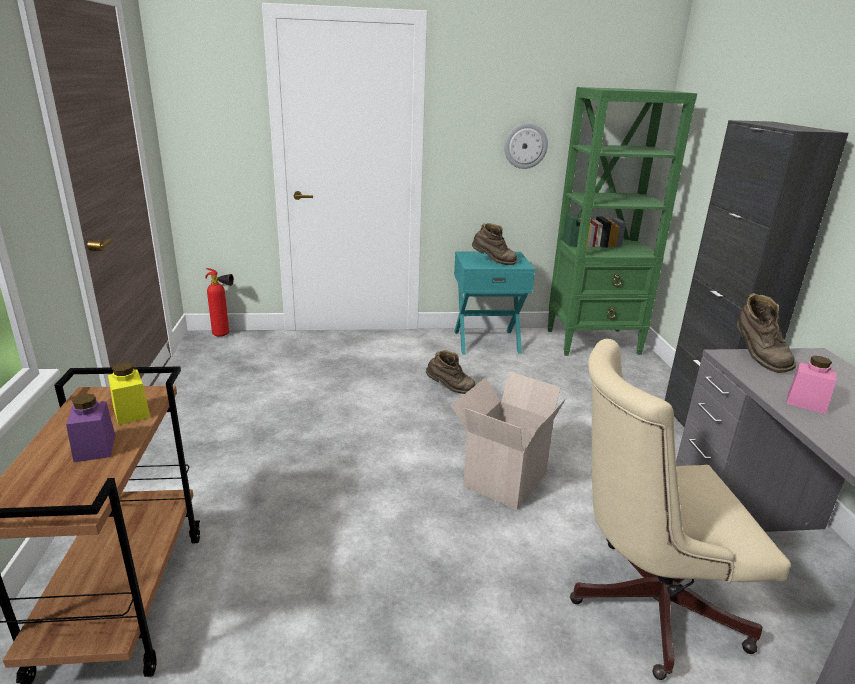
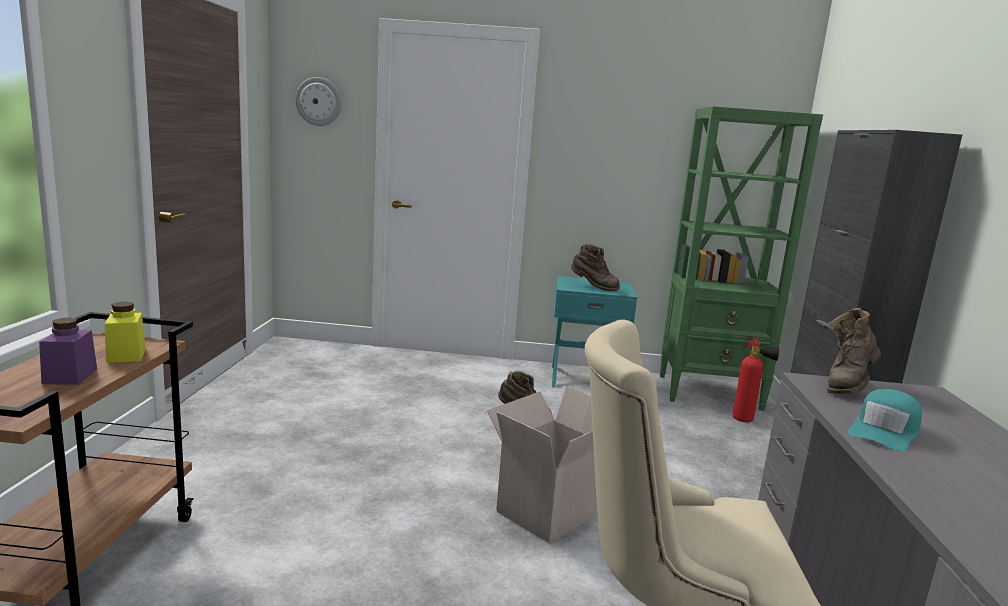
camera: 10 degrees right, 10 degrees down
fire extinguisher [205,268,234,337] -> fire extinguisher moved to [732,337,780,422]
wall clock [504,123,548,169] -> wall clock moved to [295,77,342,126]
brown boot [737,293,796,373] -> brown boot turned 45 degrees clockwise [826,308,881,394]
pink jar [786,356,837,414] -> turquoise cap [848,389,922,451]

